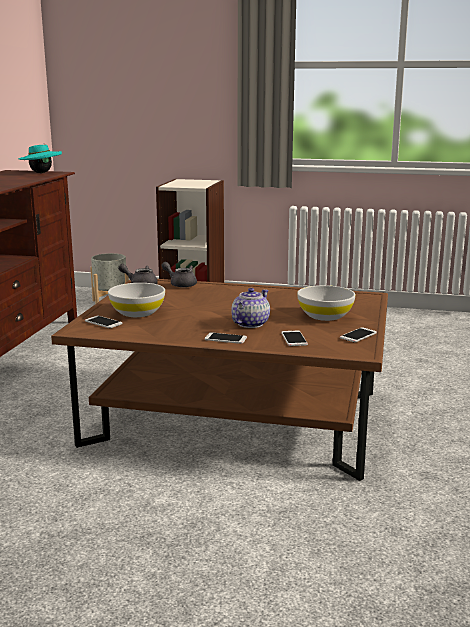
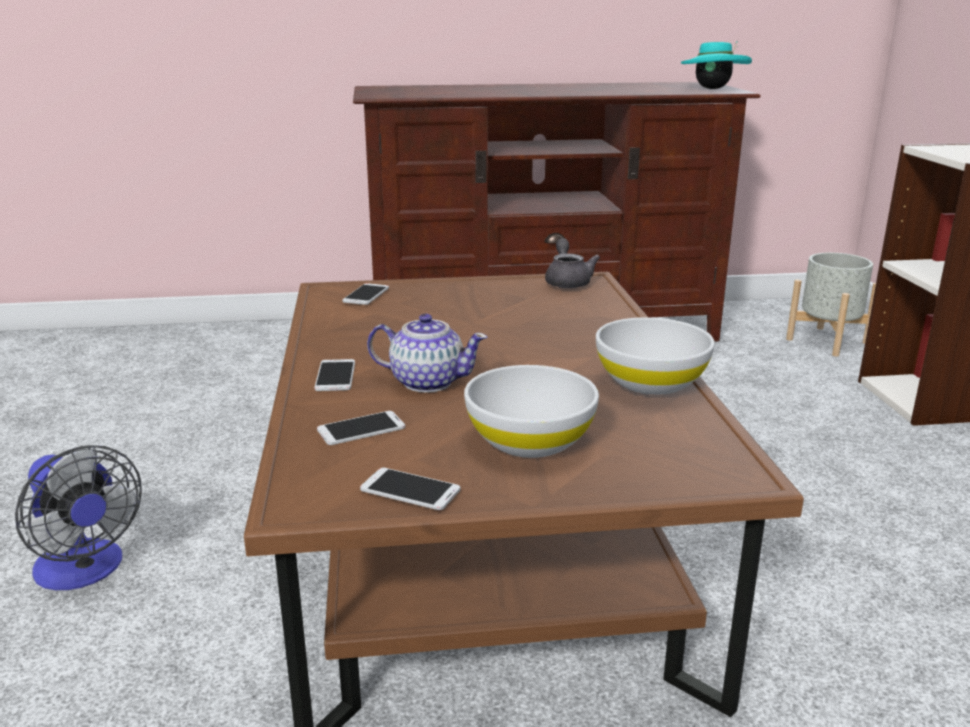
camera: 70 degrees right, 5 degrees up
white bowl [108,283,165,317] -> white bowl moved to [596,317,715,395]
grey teapot [161,262,197,288] -> none
none -> fan [15,445,142,590]

